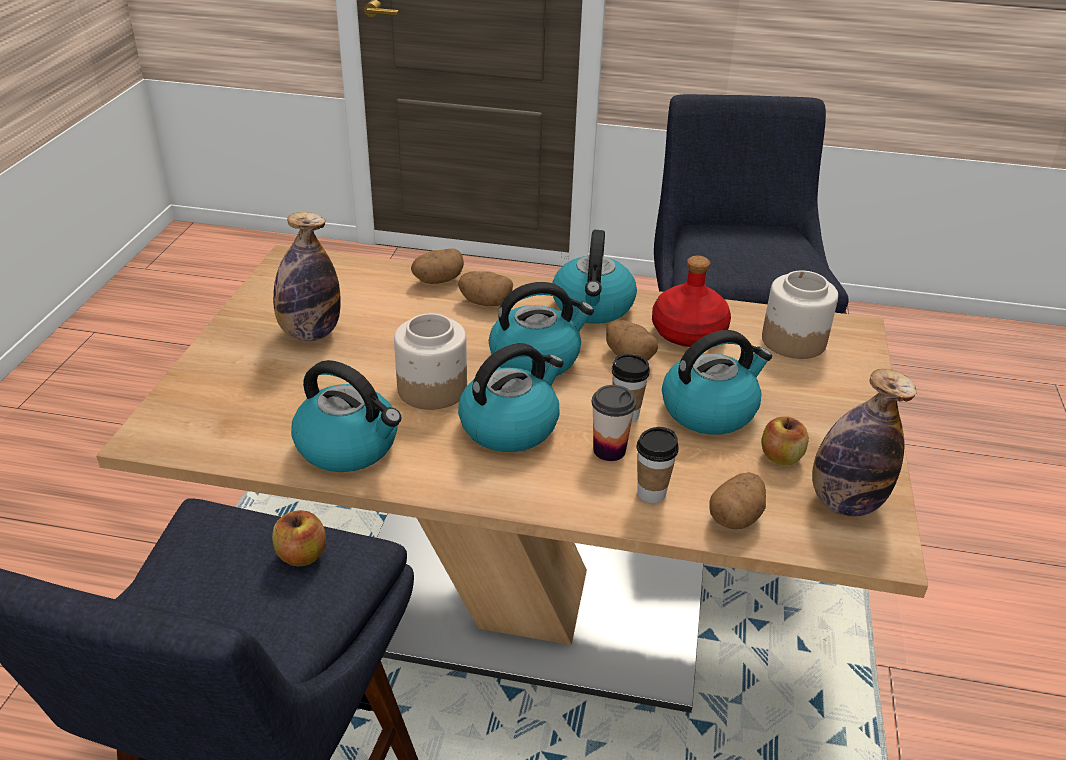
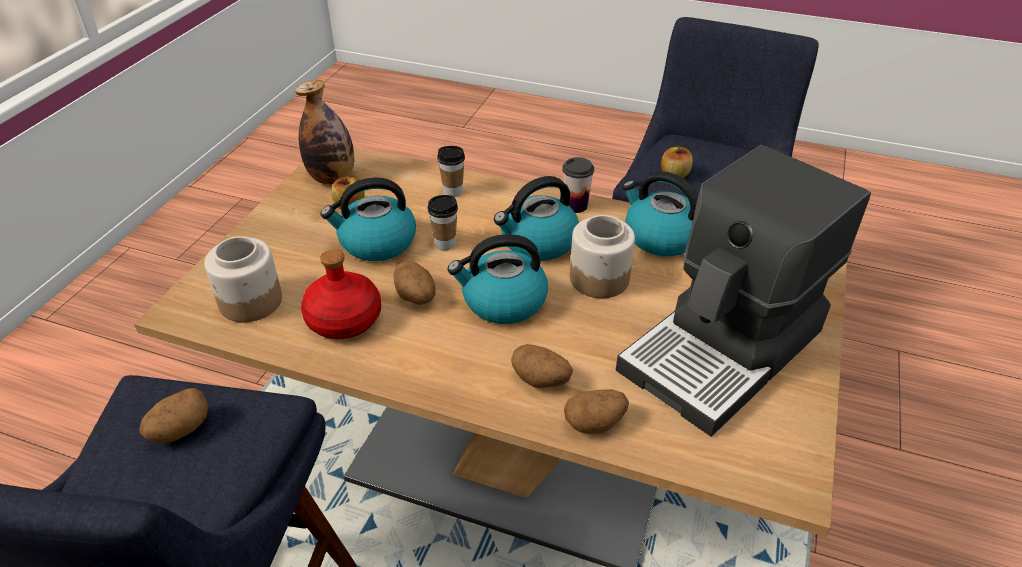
camera: 170 degrees left, 5 degrees up
bottle [273,212,341,341] -> coffee machine [616,145,871,436]
kettle [552,230,637,323] -> none
cup [592,385,636,461] -> cup moved to [562,157,594,213]
potato [709,472,766,529] -> potato moved to [140,388,208,443]

